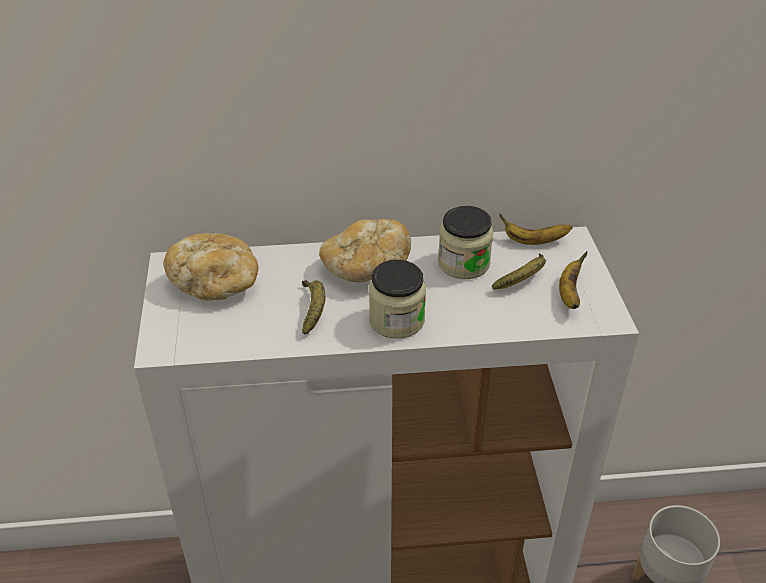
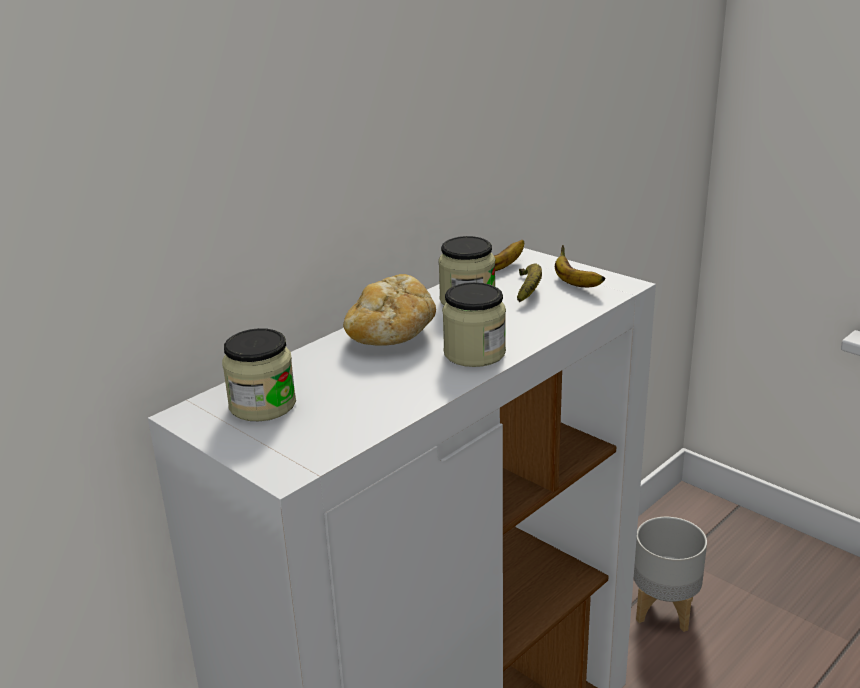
camera: 40 degrees left, 15 degrees down
bread [163,233,258,300] -> jar [222,328,296,421]
banana [302,280,325,335] -> none

